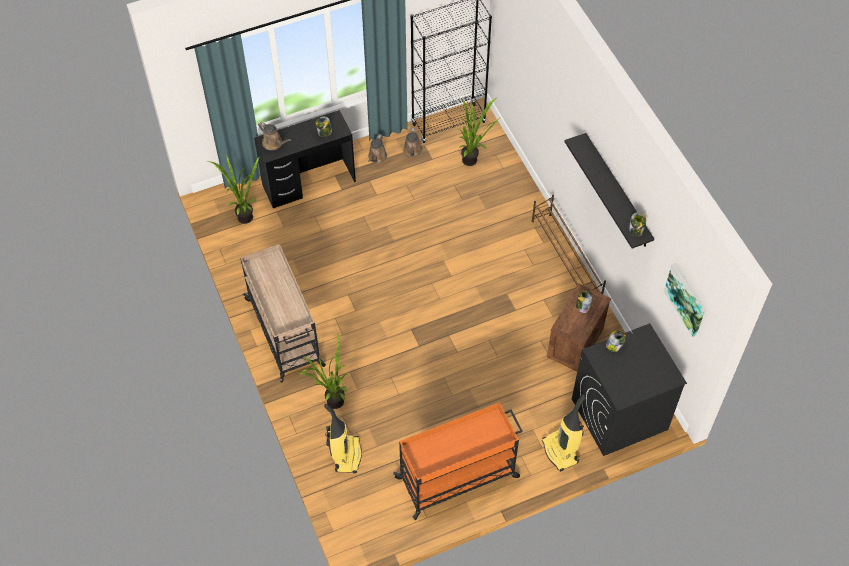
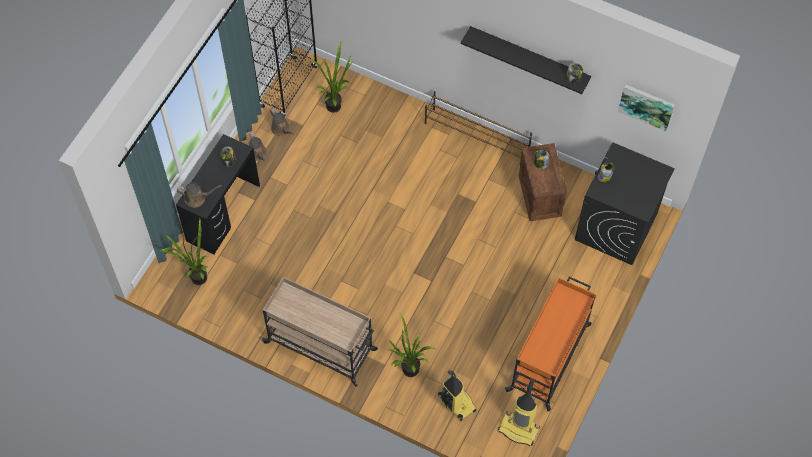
camera: 40 degrees left, 5 degrees up
vacuum cleaner [542,395,586,472] -> vacuum cleaner moved to [498,379,540,446]

